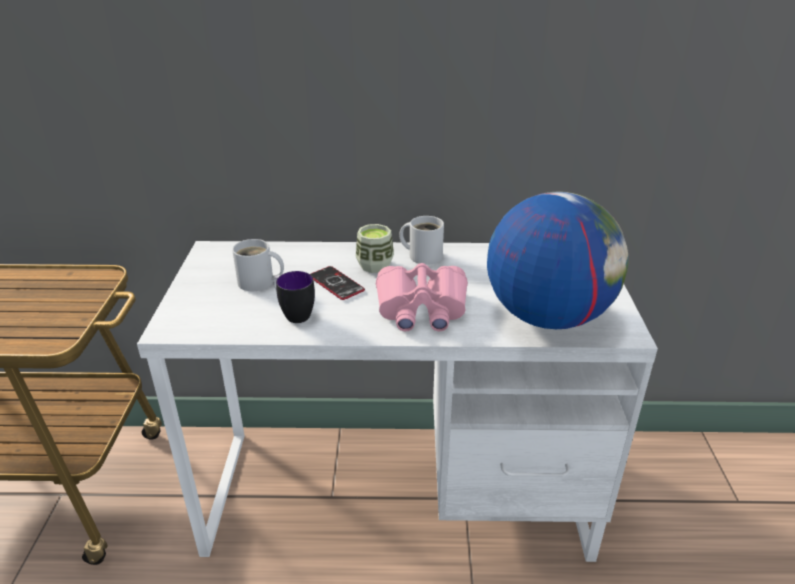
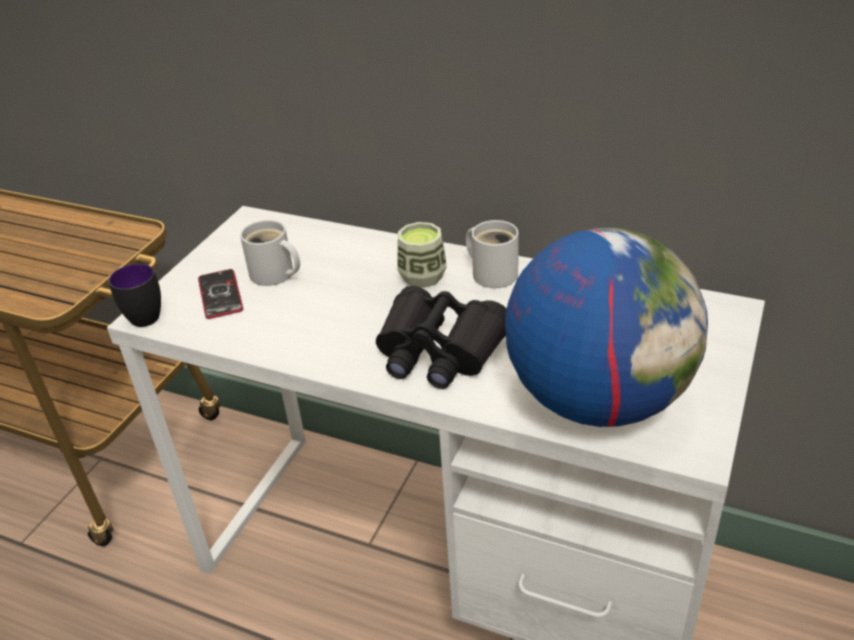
camera: 25 degrees right, 5 degrees up
mug [273,271,315,323] -> mug moved to [109,264,161,327]
phone [310,266,365,300] -> phone moved to [198,269,243,319]
pink binoculars [376,263,468,332] -> black binoculars [376,286,507,389]

